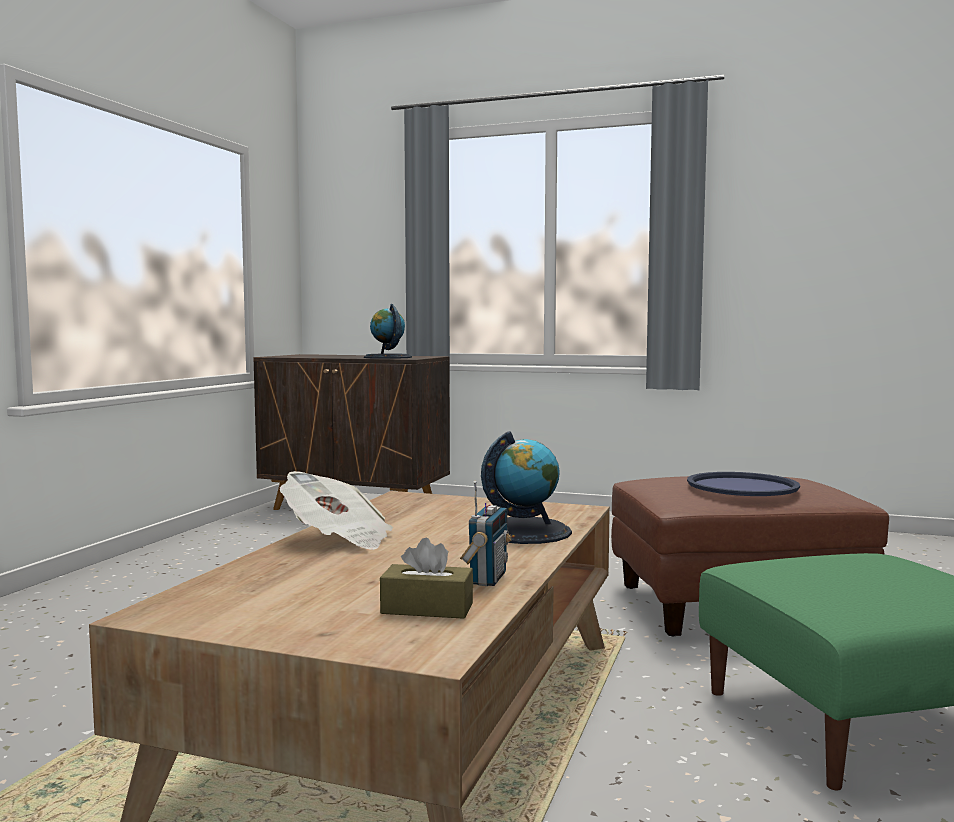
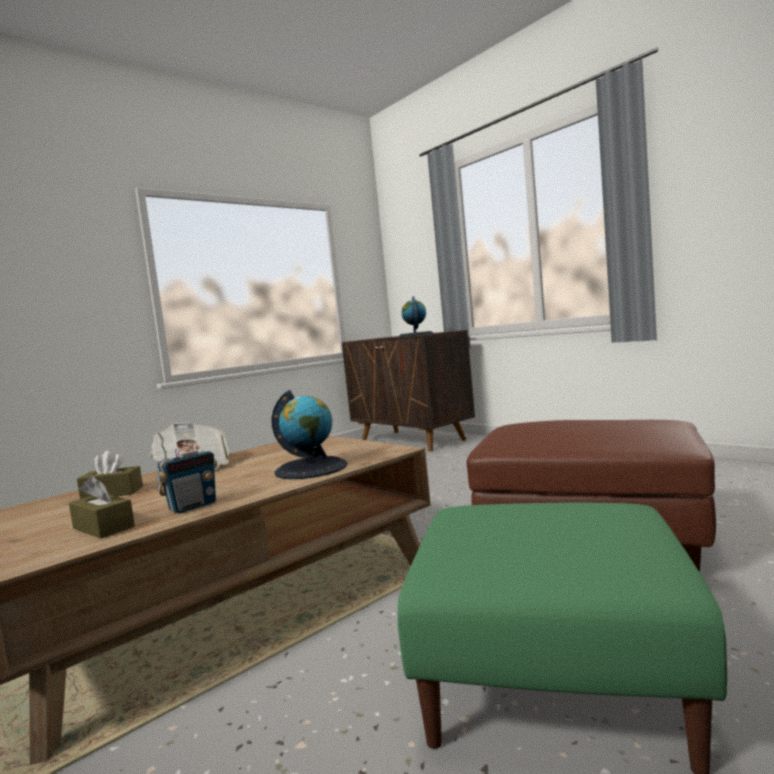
camera: 30 degrees right, 0 degrees up
blue tray [687,472,800,496] -> none
none -> brown tissue box [77,451,143,499]

